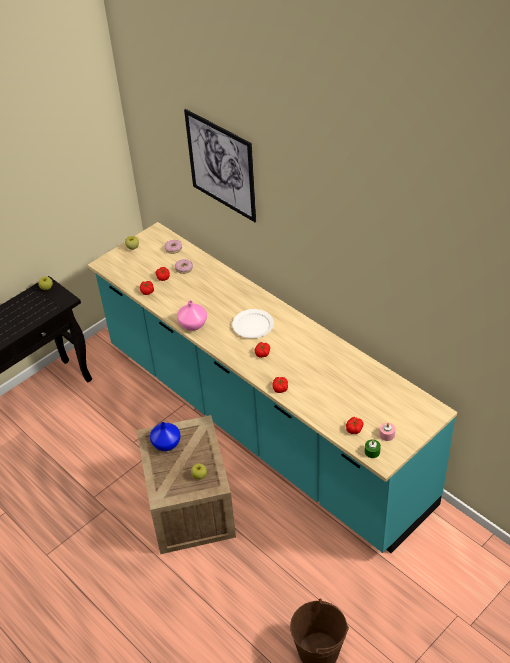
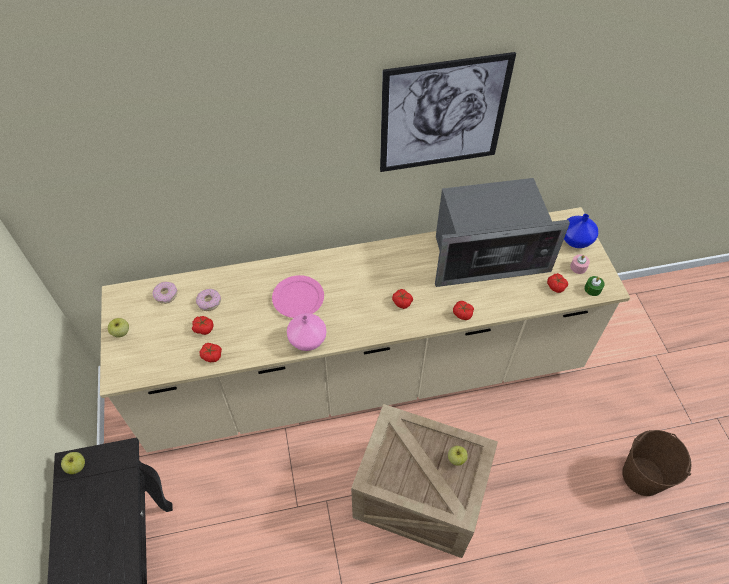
camera: 60 degrees left, 10 degrees up
turquoise counter [88,222,457,553] -> beige counter [100,207,630,452]
blue vase [150,422,181,451] -> blue vase moved to [564,214,598,248]
picture [184,109,256,222] -> picture moved to [380,52,516,172]
white plate [232,309,274,338] -> none
none -> pink plate [272,275,324,318]
none -> microwave [435,178,570,287]

